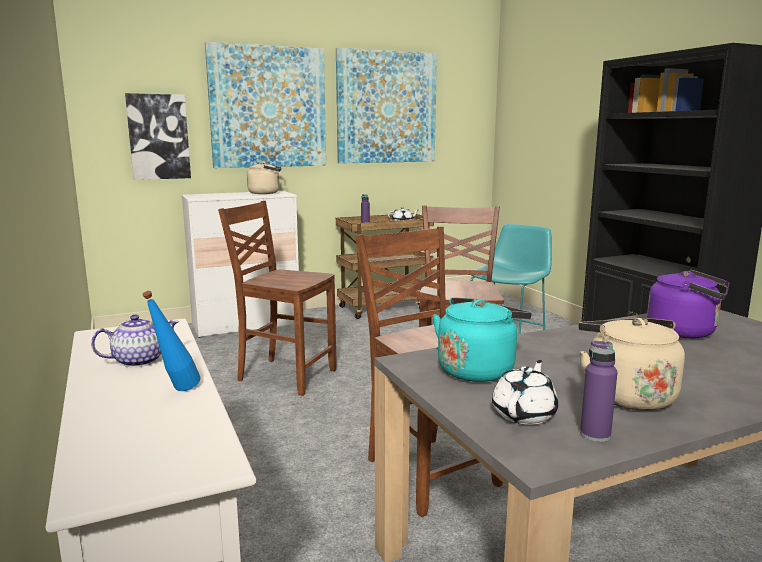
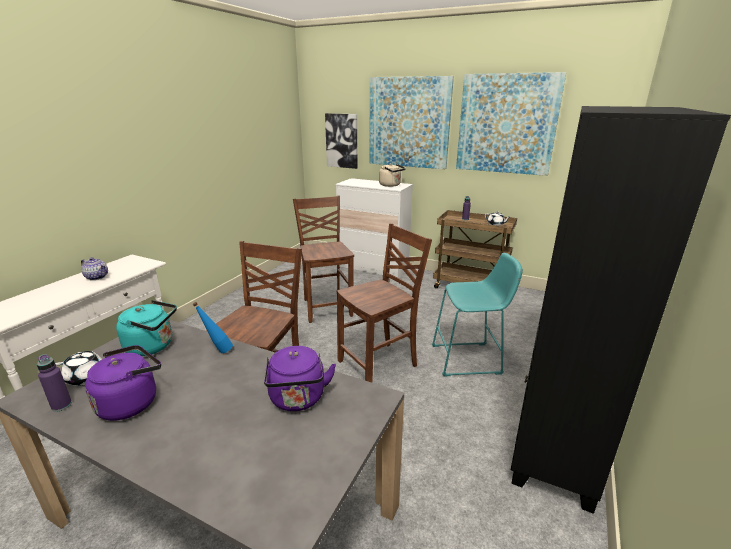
camera: 50 degrees right, 10 degrees up
blue bottle [142,291,200,391] -> blue bottle moved to [192,302,233,353]
beige kettle [578,318,685,410] -> purple kettle [85,345,161,421]

